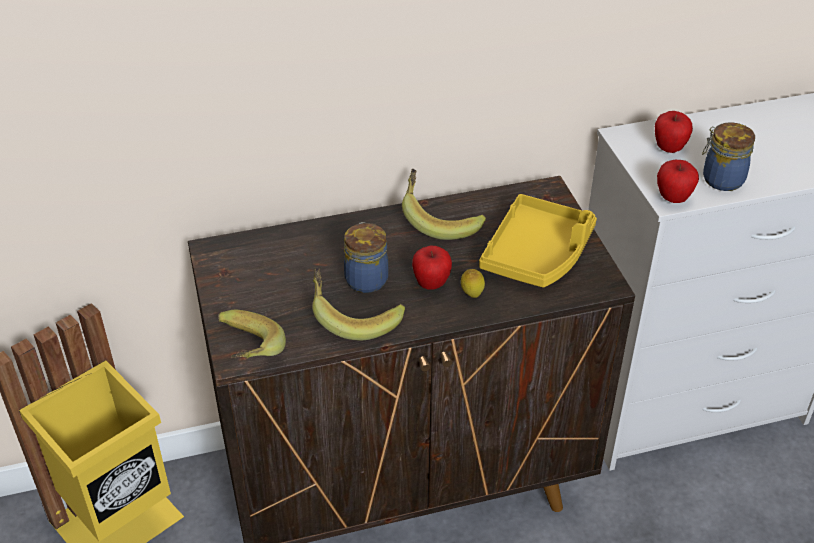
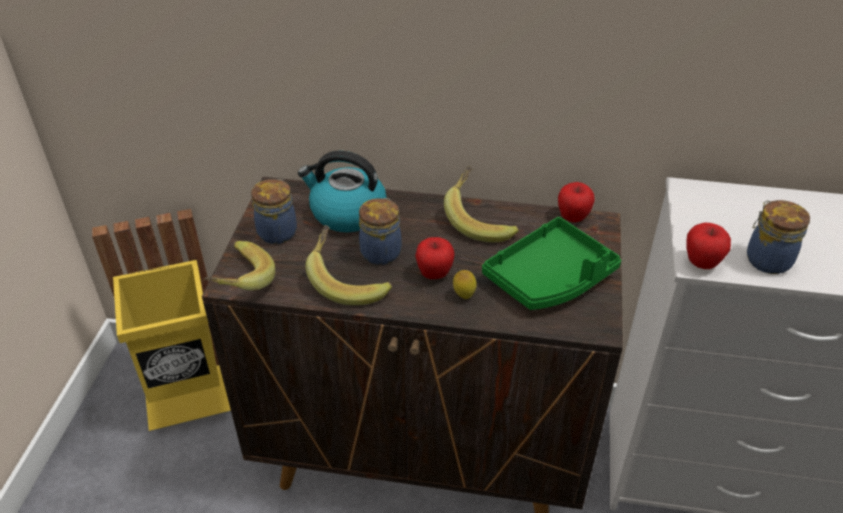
camera: 25 degrees right, 0 degrees up
yellow tray [479,194,597,288] -> green tray [482,217,621,310]
apple [655,111,693,153] -> apple moved to [558,182,595,222]
none -> jar [251,179,297,244]
none -> kettle [298,151,387,232]

